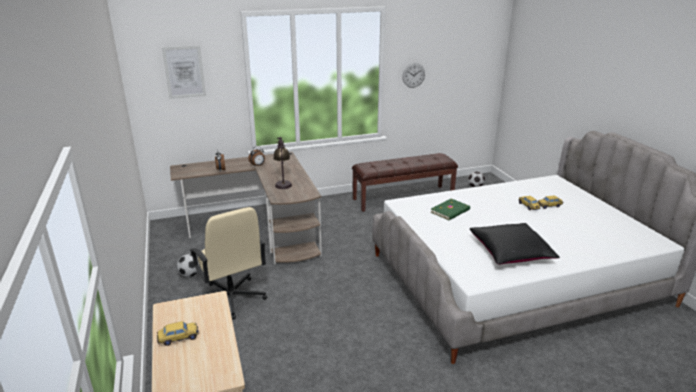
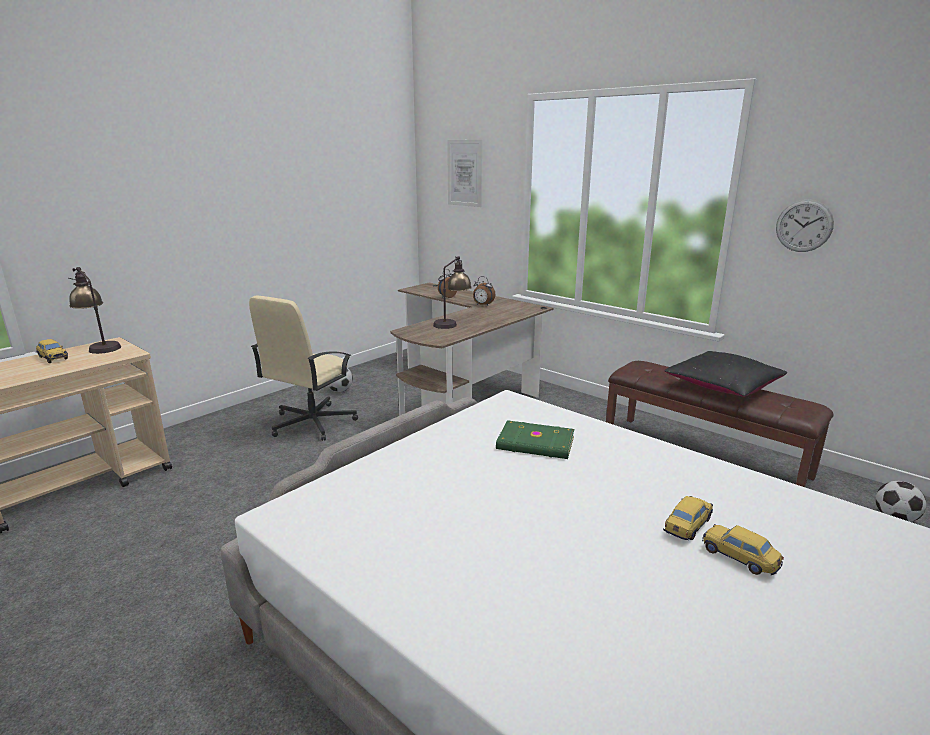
camera: 60 degrees right, 5 degrees down
black pillow [470,223,560,264] -> black pillow moved to [665,351,787,397]
none -> table lamp [68,267,121,354]

